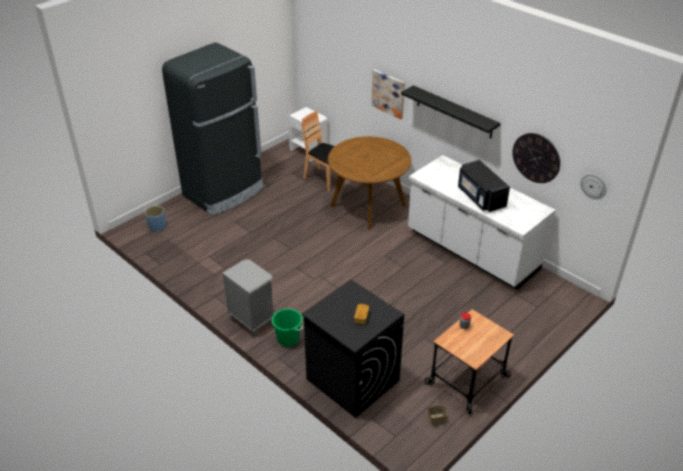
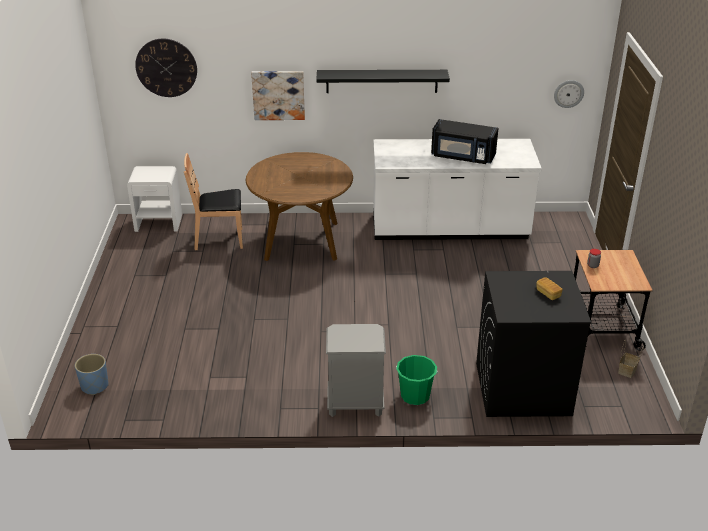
camera: 45 degrees left, 5 degrees down
black fridge [162,42,263,216] -> none
wall clock [513,133,560,183] -> wall clock moved to [135,39,197,97]

